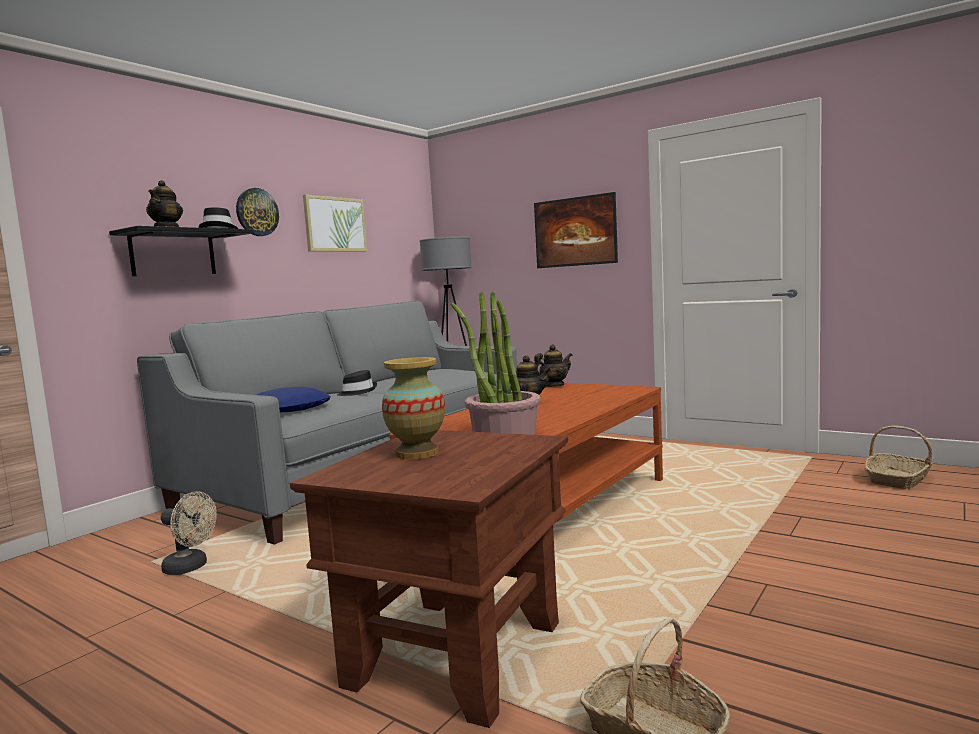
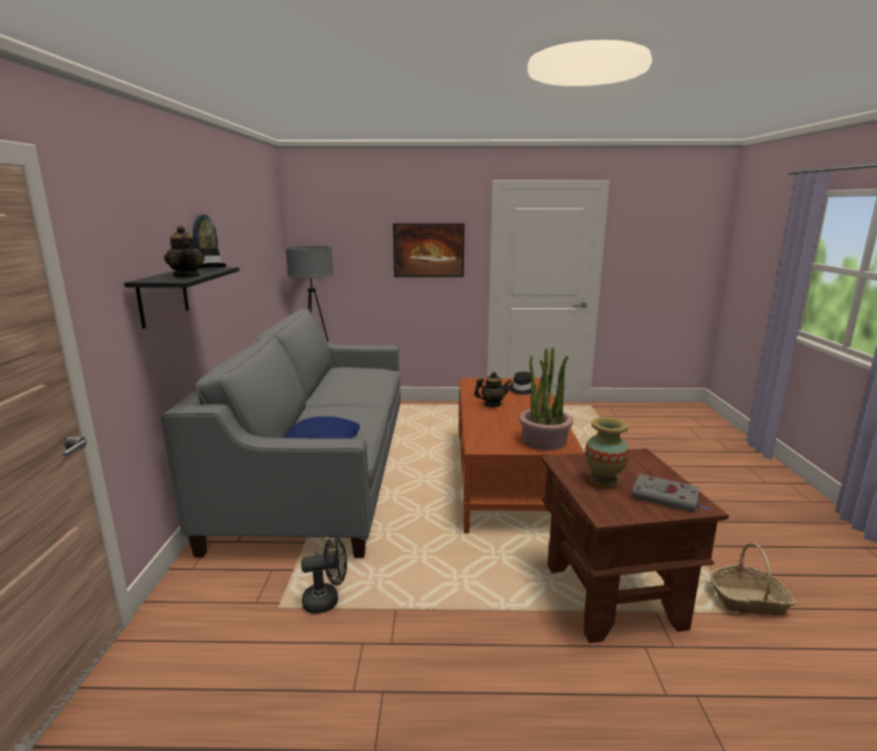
camera: 35 degrees left, 10 degrees up
beige fan [161,491,217,575] -> black fan [301,536,347,614]
picture [303,195,367,252] -> none
black hat [337,370,377,396] -> black hat moved to [509,372,536,395]
teapot [534,344,572,387] -> none
basket [865,425,933,489] -> none
none -> grey book [632,474,709,512]

